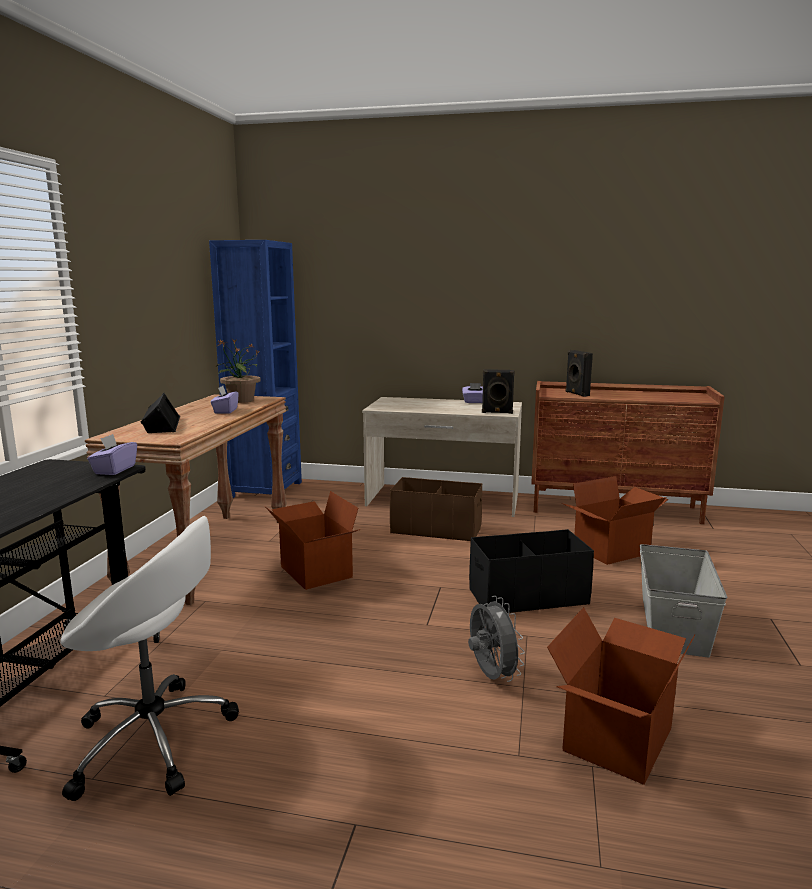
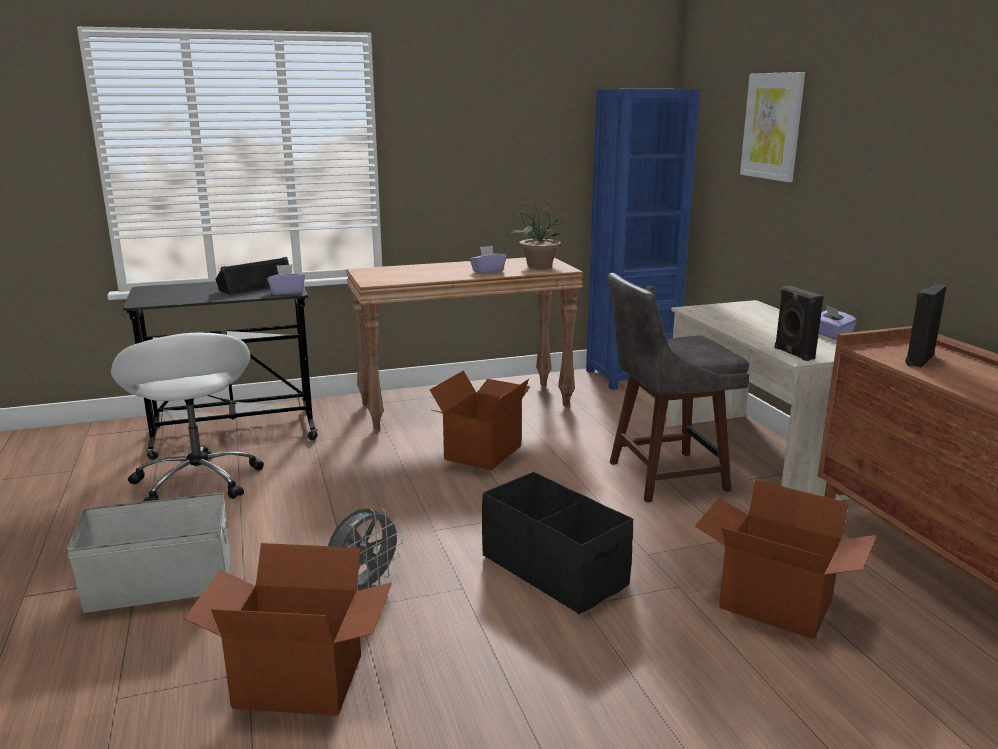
camera: 60 degrees right, 5 degrees up
black speaker [141,393,180,433] -> black speaker moved to [215,257,289,296]
brown storage box [390,477,482,541] -> grey stool [607,273,749,502]
grey storage box [640,544,727,658] -> grey storage box moved to [66,493,231,613]
none -> picture [740,72,805,182]

